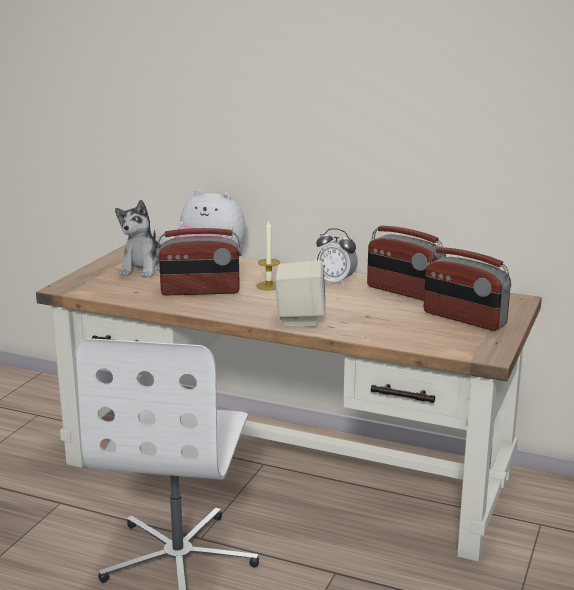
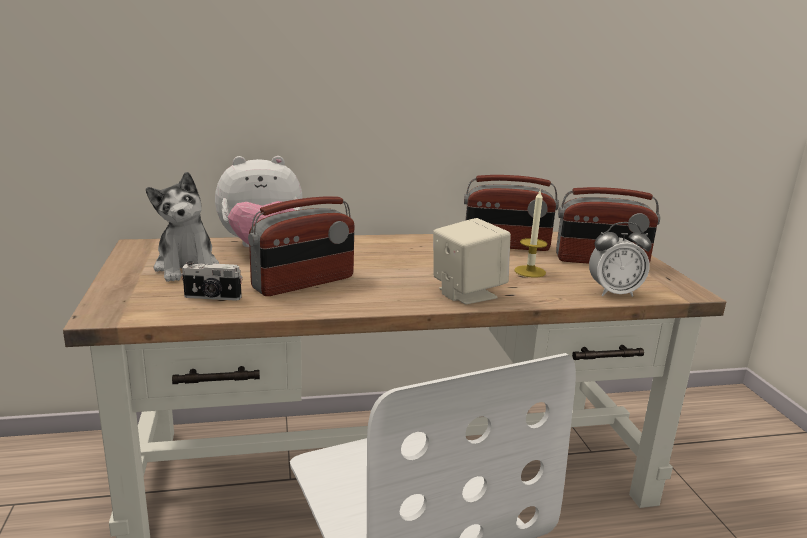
camera: 35 degrees left, 0 degrees up
candle [256,220,280,291] -> candle moved to [514,191,547,278]
alarm clock [315,228,358,286] -> alarm clock moved to [589,222,652,297]
none -> camera [181,261,242,301]

